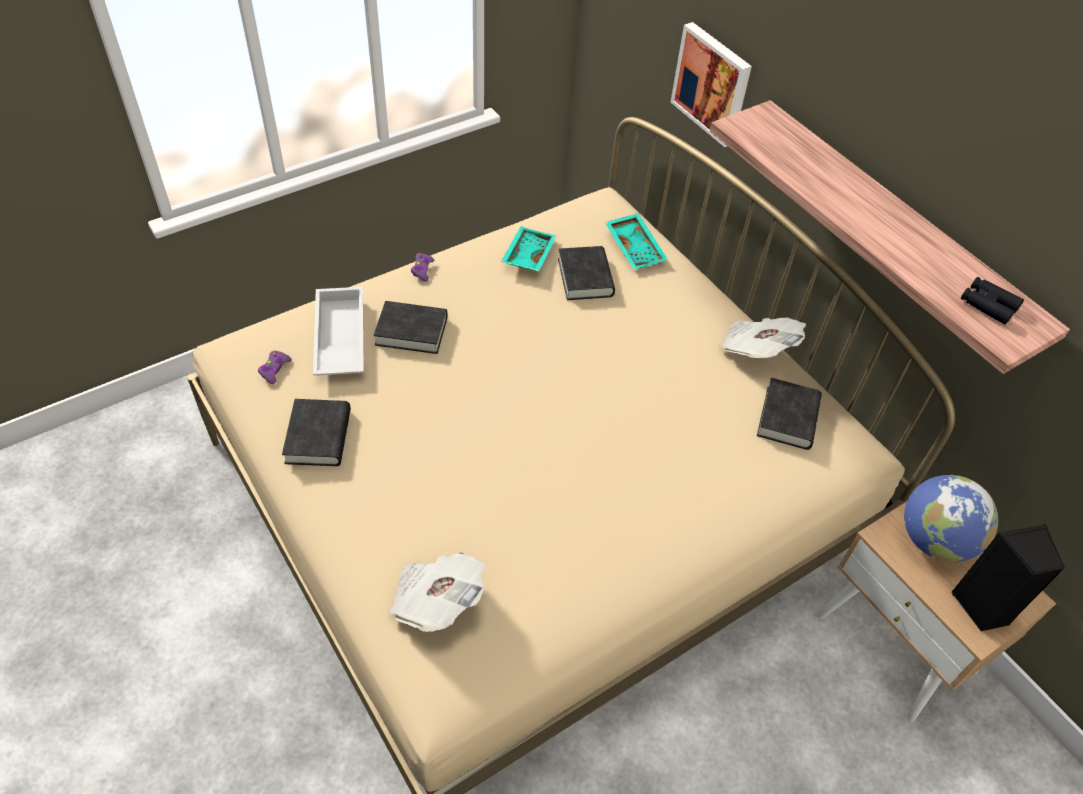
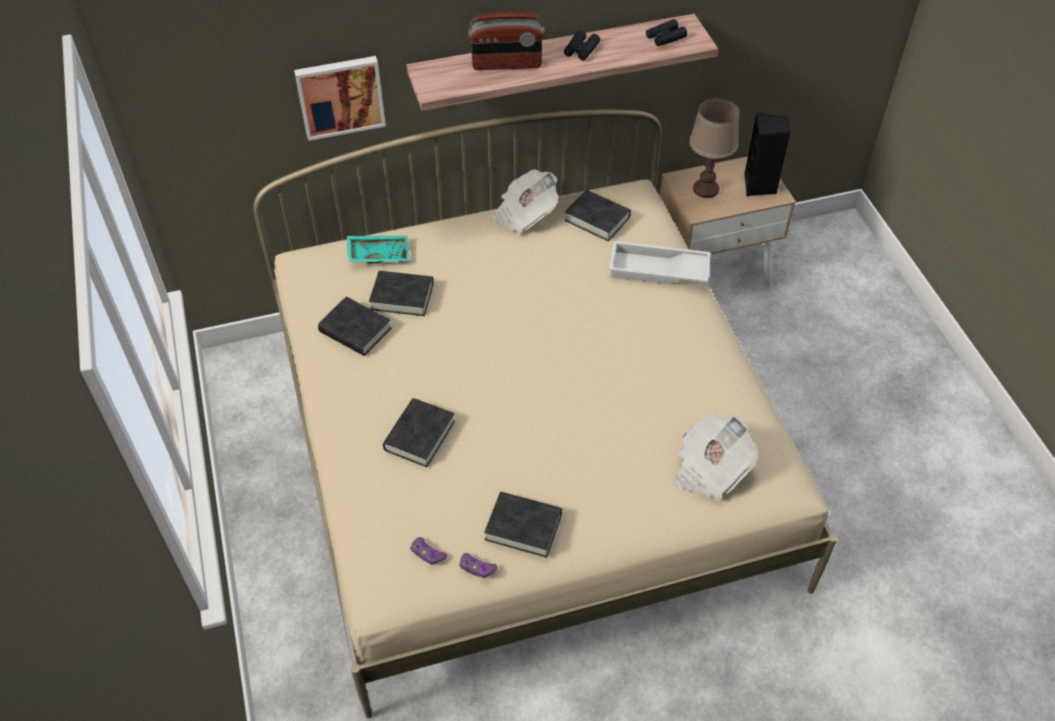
camera: 70 degrees left, 0 degrees up
white tray [313,287,364,376] -> white tray moved to [609,241,711,284]
purple game controller [411,253,434,282] -> purple game controller moved to [460,553,497,578]
turquoise tray [501,226,557,271] -> black book [318,297,391,356]
globe [904,475,998,562] -> brown table lamp [689,98,739,198]
none -> radio [468,12,545,70]
none -> black binoculars [564,30,600,60]

